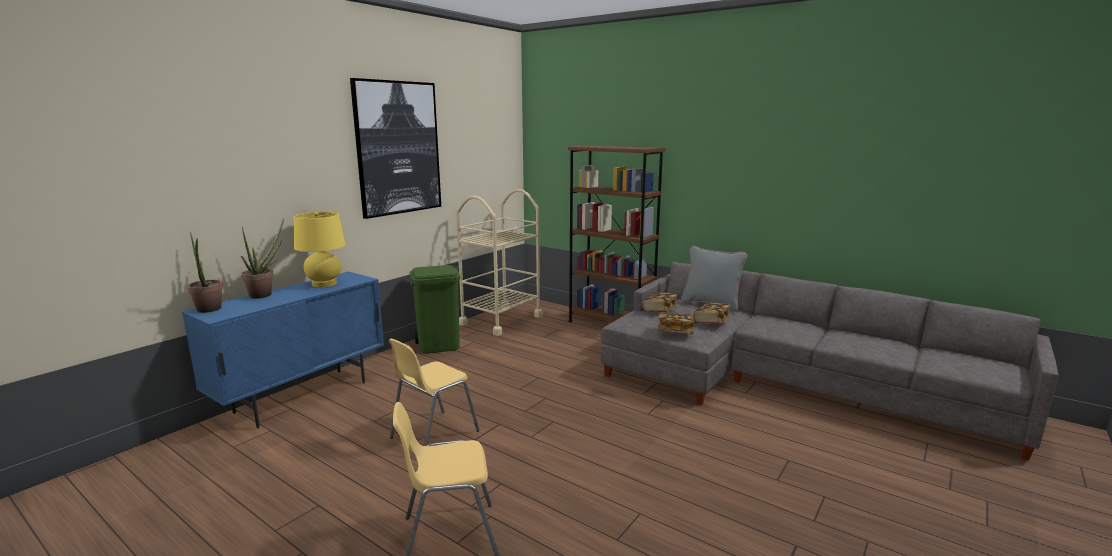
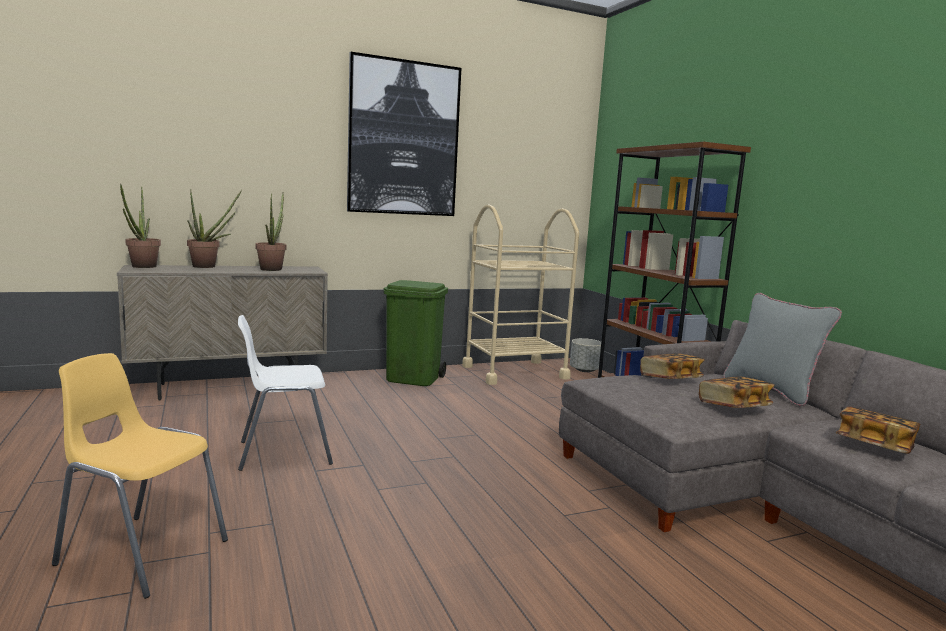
camera: 30 degrees right, 5 degrees down
blue cabinet [182,272,384,428] -> beige cabinet [117,265,328,401]
yellow table lamp [294,212,345,287] -> potted plant [255,193,287,271]
yellow chair [389,339,480,446] -> white chair [238,315,333,471]
book [659,313,695,334] -> book moved to [836,407,920,454]
none -> grey planter [570,338,601,372]

